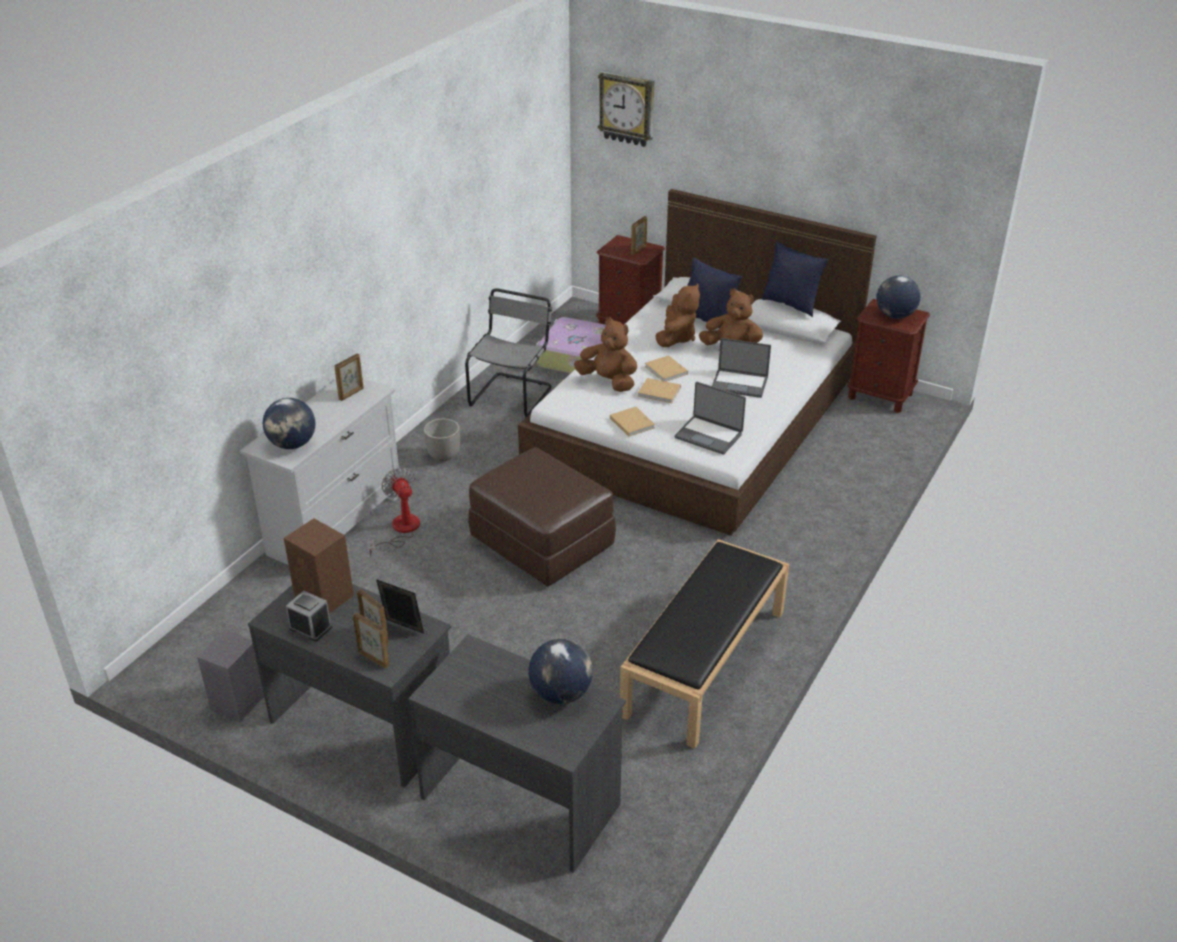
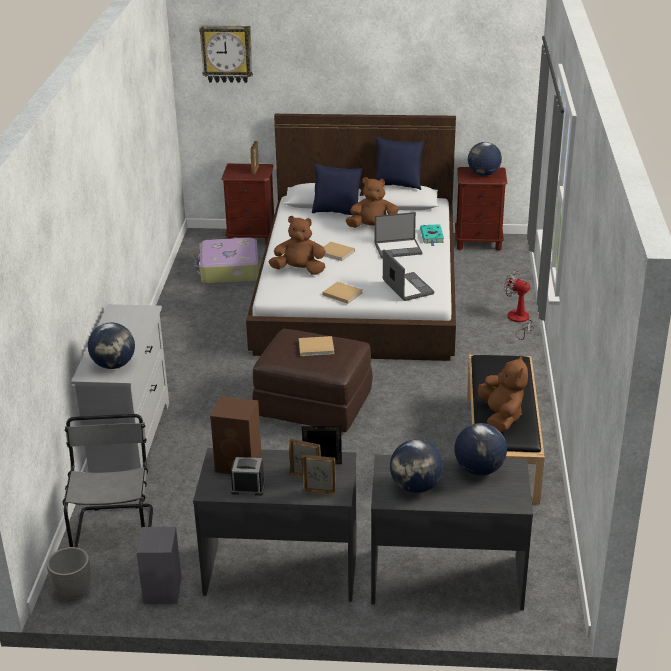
camera: 25 degrees left, 5 degrees down
picture frame [334,353,364,401] -> none
fan [367,467,420,557] -> fan moved to [504,271,534,340]
planter [423,418,460,461] -> planter moved to [47,547,91,597]
grey chair [465,288,552,418] -> grey chair moved to [63,414,153,548]
beige book [638,378,681,403] -> beige book moved to [299,336,334,356]
brown plush toy [655,283,700,347] -> brown plush toy moved to [478,356,528,432]
laptop [674,382,746,455] -> laptop turned 120 degrees counterclockwise [383,249,434,301]
none -> globe [390,439,443,493]
none -> turquoise book [420,224,444,246]

